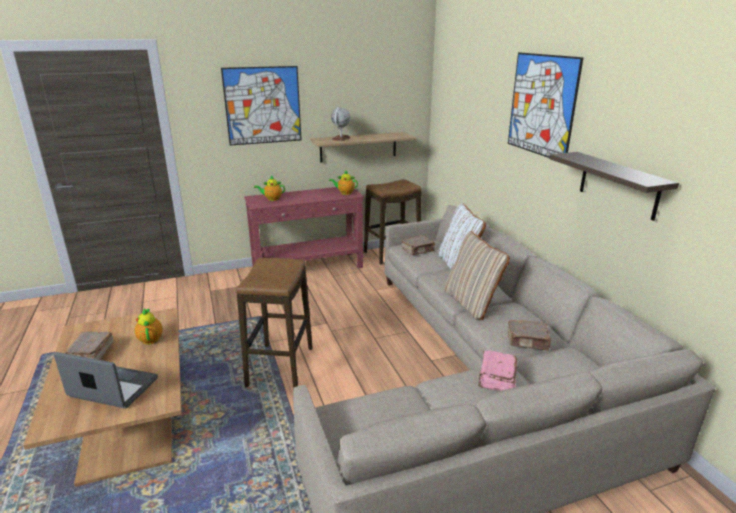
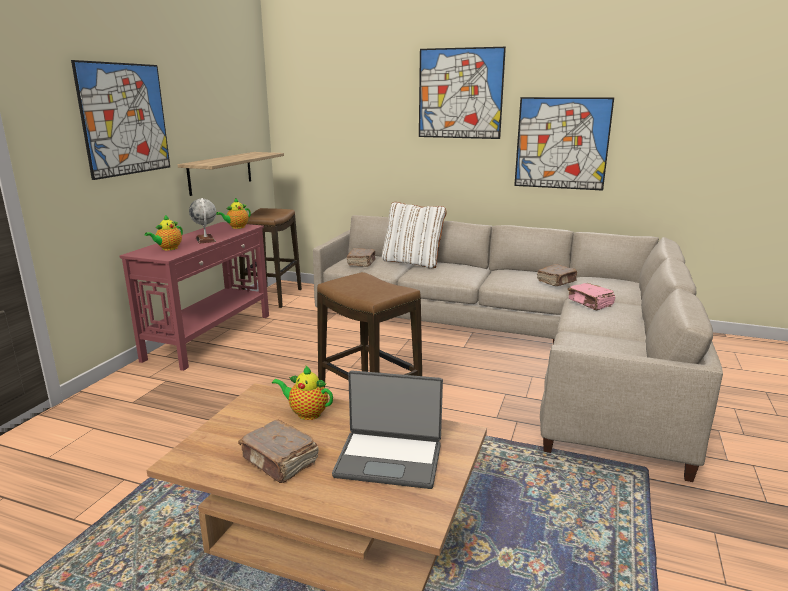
camera: 50 degrees left, 5 degrees down
laptop [54,352,158,409] -> laptop turned 135 degrees counterclockwise [332,370,443,489]
globe [331,107,350,141] -> globe moved to [189,198,216,244]
beige pillow [444,231,510,320] -> none
shelf [549,152,679,221] -> picture [514,97,614,191]

